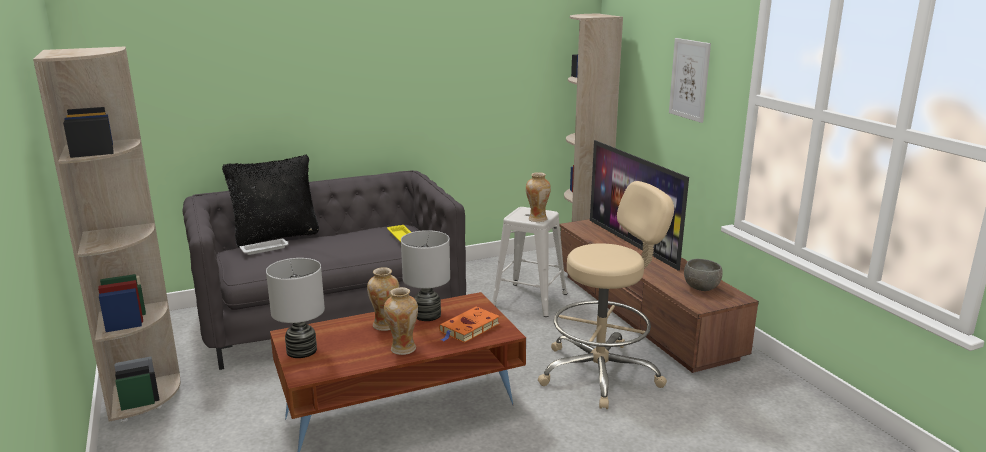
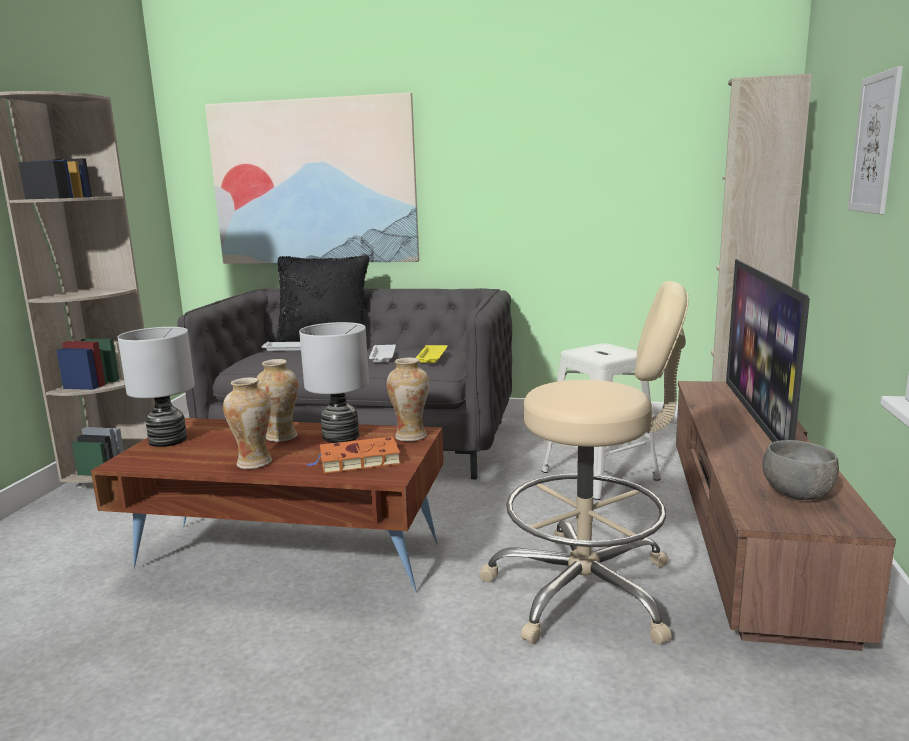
camera: 35 degrees right, 5 degrees down
vase [526,172,551,222] -> vase moved to [387,357,429,442]
none -> picture [205,92,419,264]
none -> white tray [369,345,396,362]

